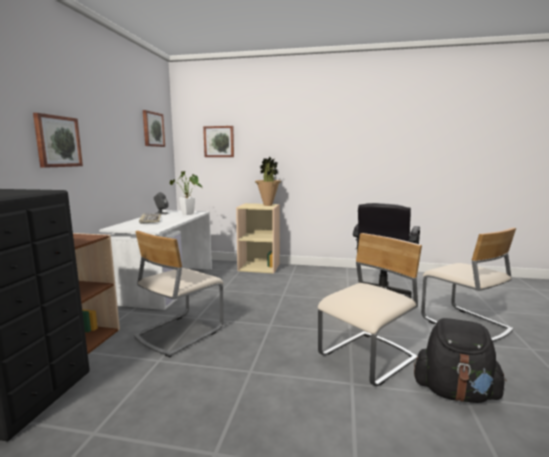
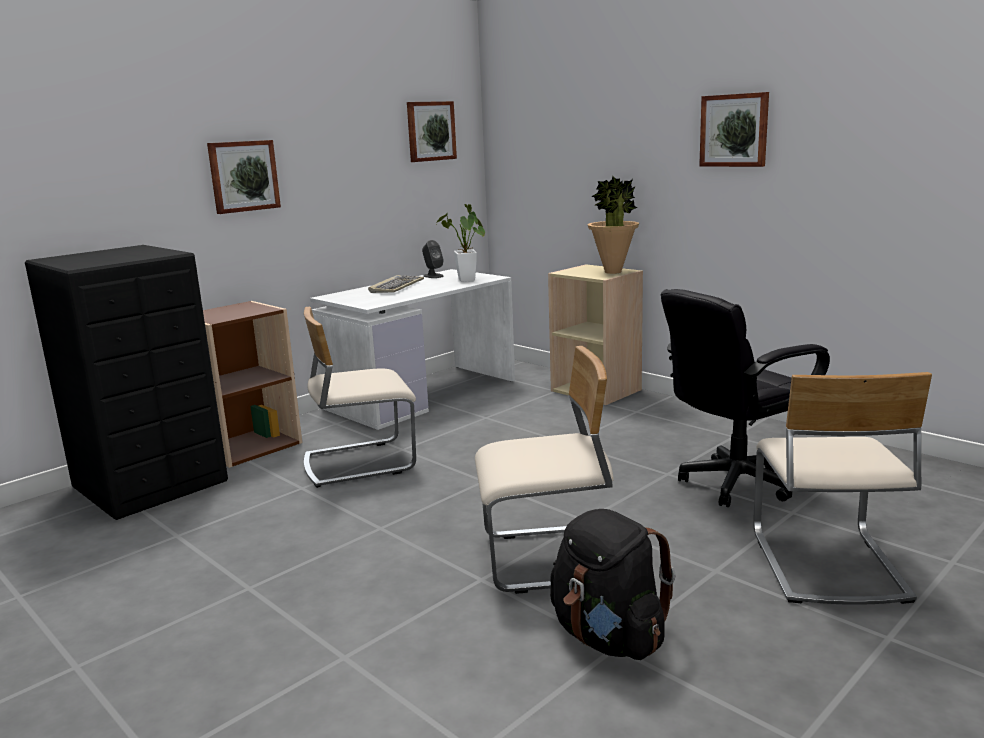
camera: 35 degrees right, 5 degrees up
picture [203,126,234,157] -> picture moved to [699,92,769,167]

